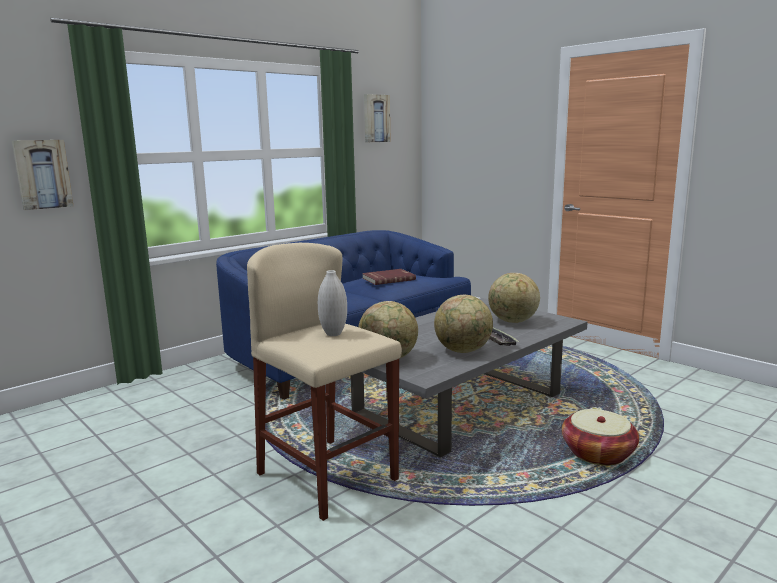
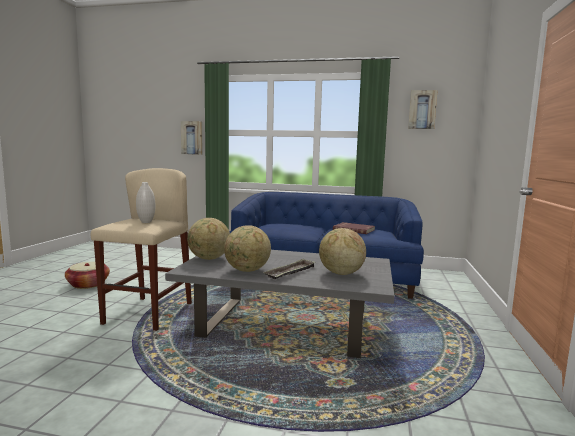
camera: 55 degrees right, 5 degrees down
basket [562,409,639,466] -> basket moved to [65,262,110,289]

